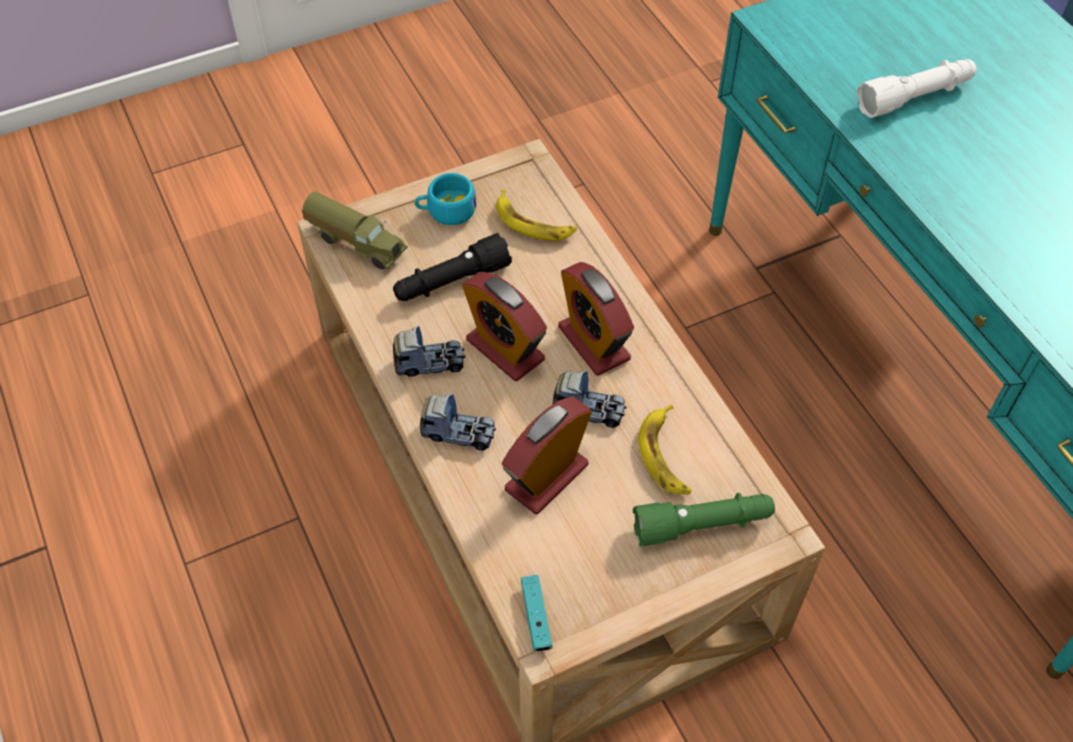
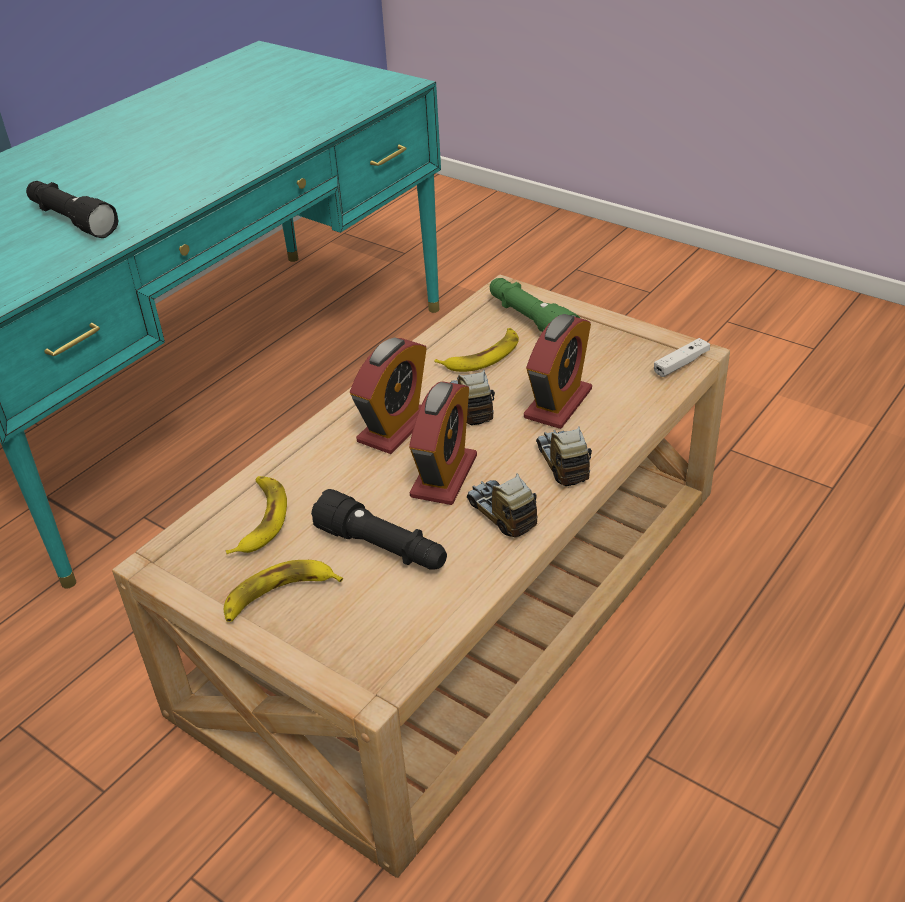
camera: 115 degrees left, 15 degrees down
toy truck [302,192,408,269] -> none
turquoise cup [414,173,476,225] -> banana [224,560,343,622]
alarm clock [502,396,592,514] -> alarm clock turned 75 degrees counterclockwise [524,314,592,429]
turquoise game controller [521,575,552,652] -> white game controller [654,338,710,377]
white flashlight [857,59,977,118] -> black flashlight [26,181,119,238]

